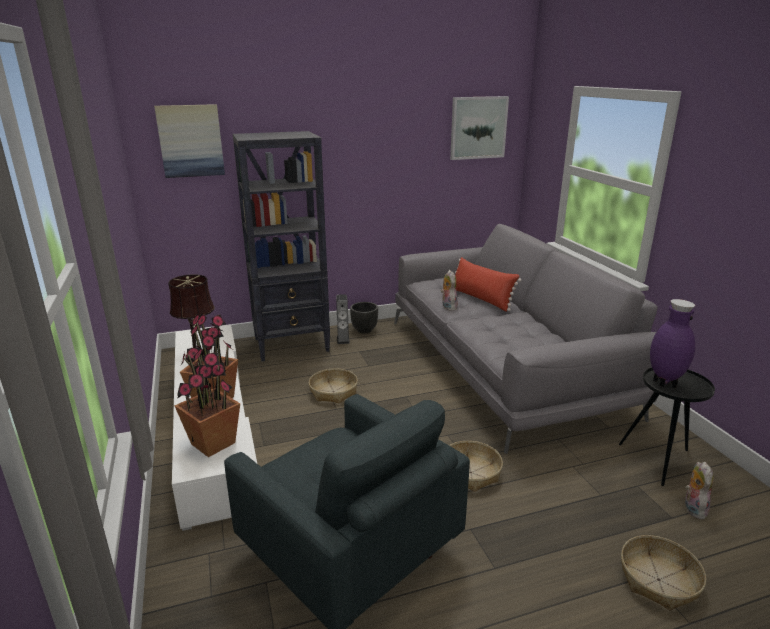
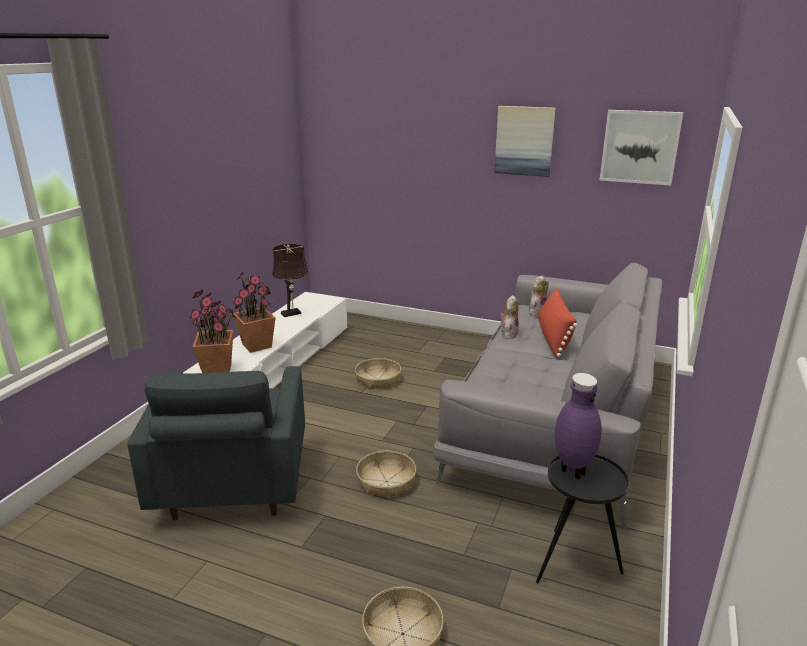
camera: 40 degrees right, 0 degrees up
picture [154,104,225,178] -> picture moved to [494,106,556,177]
black bookcase [233,131,330,361] -> none
speaker [336,294,350,344] -> none
black planter [350,302,378,333] -> none
plush toy [685,462,713,519] -> plush toy moved to [529,276,549,316]

